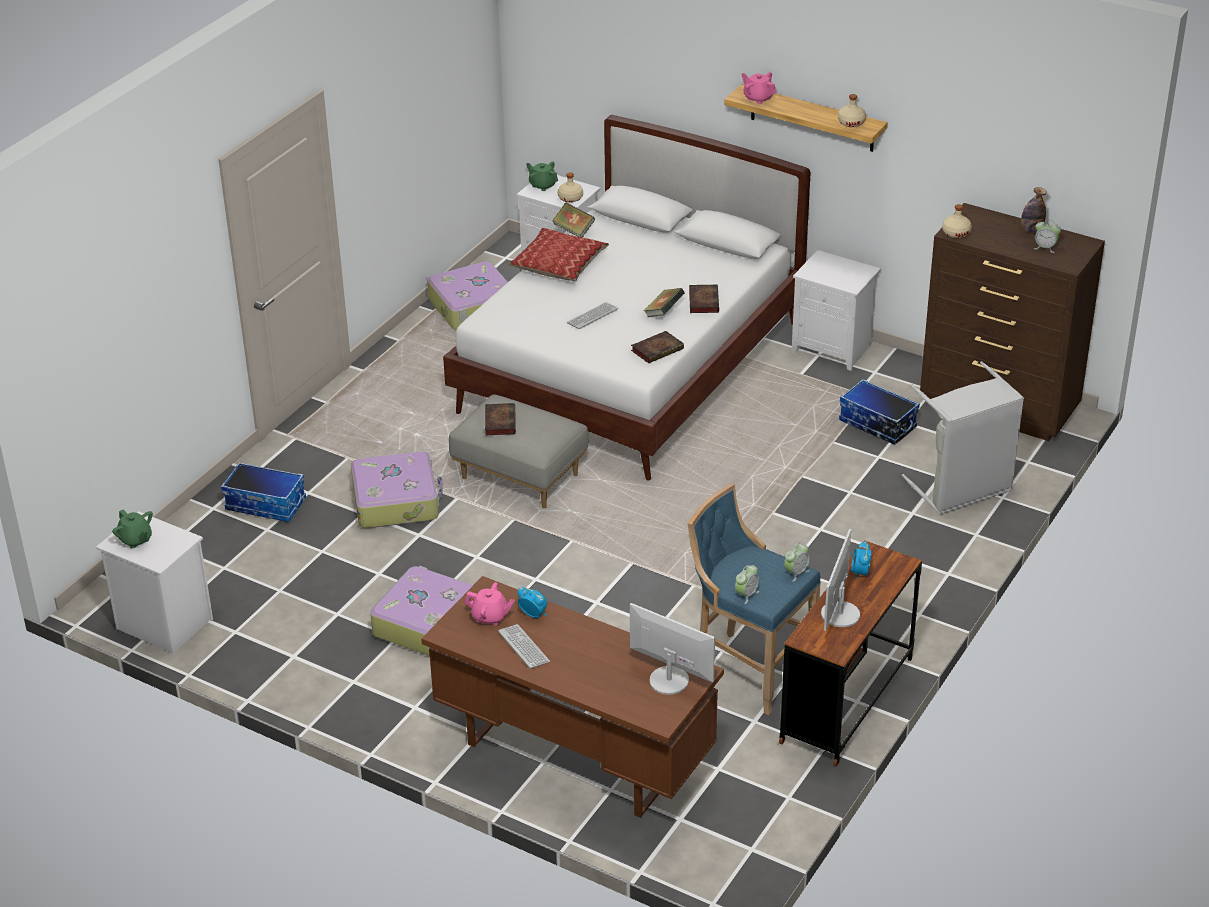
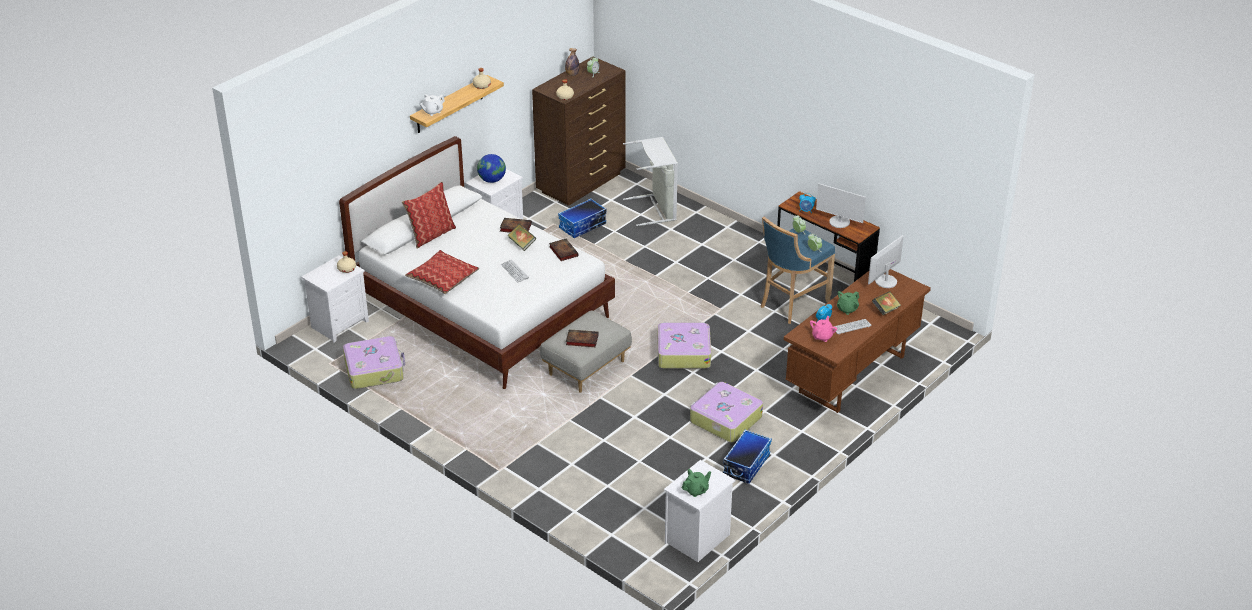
camera: 80 degrees left, 0 degrees up
storage box [221,462,306,522] -> storage box moved to [723,430,772,484]
suitcase [351,452,443,528] -> suitcase moved to [658,322,711,369]
green teapot [526,161,558,191] -> green teapot moved to [837,291,859,315]
book [552,202,595,237] -> book moved to [872,291,901,315]
pink teapot [741,72,776,104] -> white teapot [420,94,445,116]
none -> pillow [402,181,456,248]
none -> globe [477,154,506,183]

